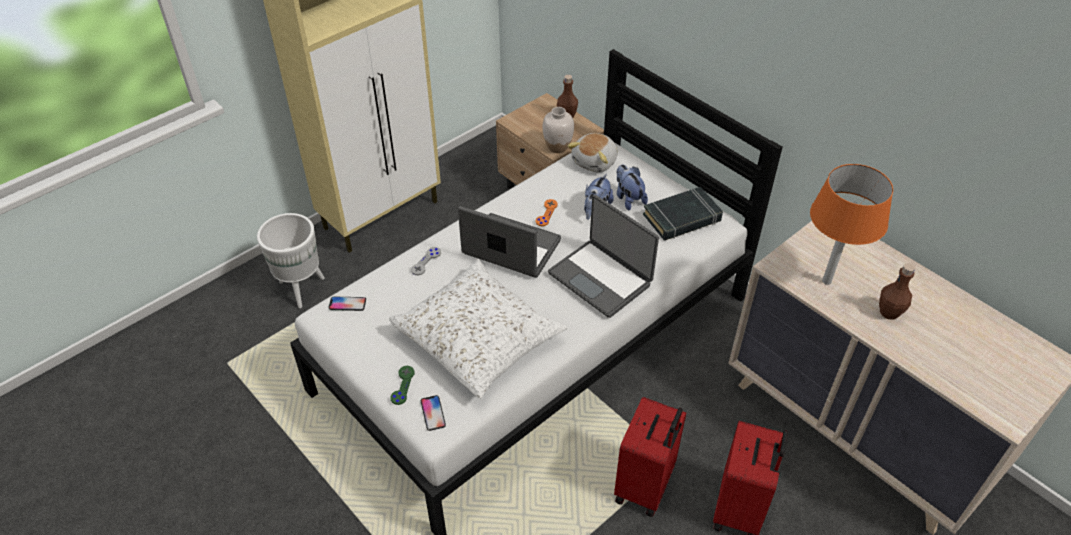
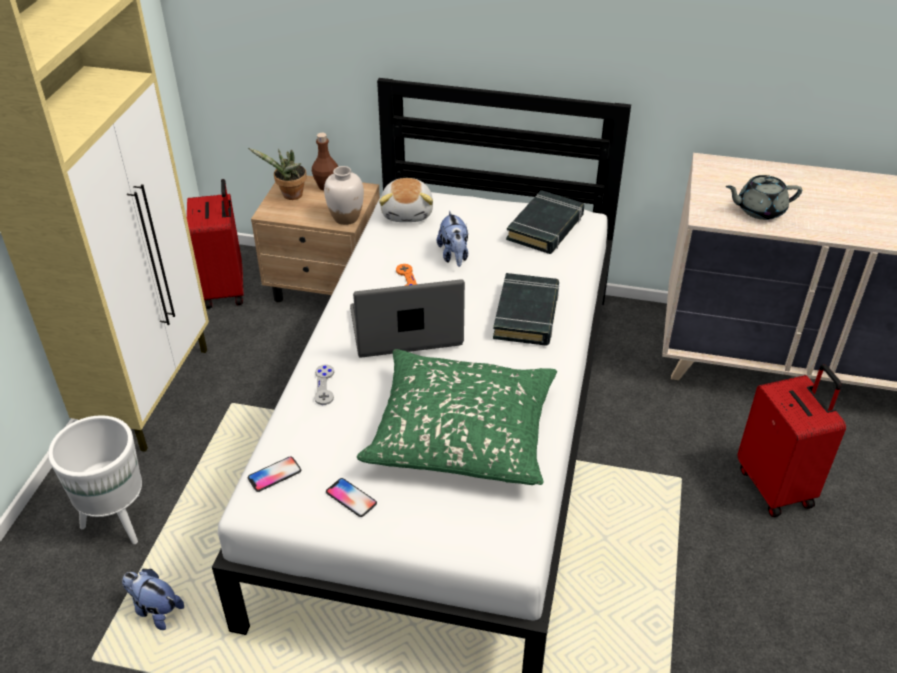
camera: 35 degrees left, 5 degrees down
white pillow [389,259,568,399] -> green pillow [357,349,557,485]
green game controller [391,366,414,405] -> none
phone [421,395,446,431] -> phone moved to [326,478,377,517]
laptop [548,195,659,318] -> black book [493,273,559,346]
red suitcase [614,397,686,517] -> red suitcase moved to [187,179,243,309]
plush toy [617,164,648,210] -> plush toy moved to [122,569,184,630]
orange table lamp [810,164,893,285] -> grey teapot [726,175,802,220]
brown bottle [879,263,915,320] -> none
none -> potted plant [248,148,307,200]

